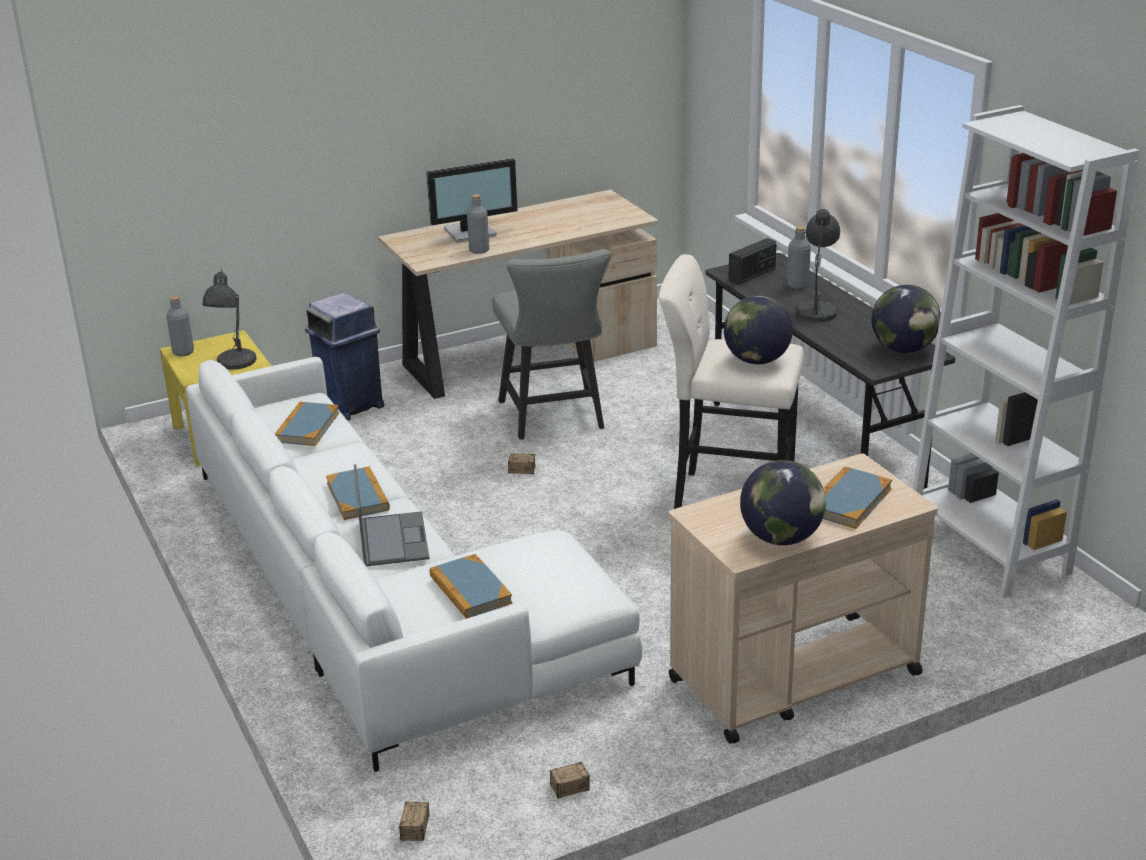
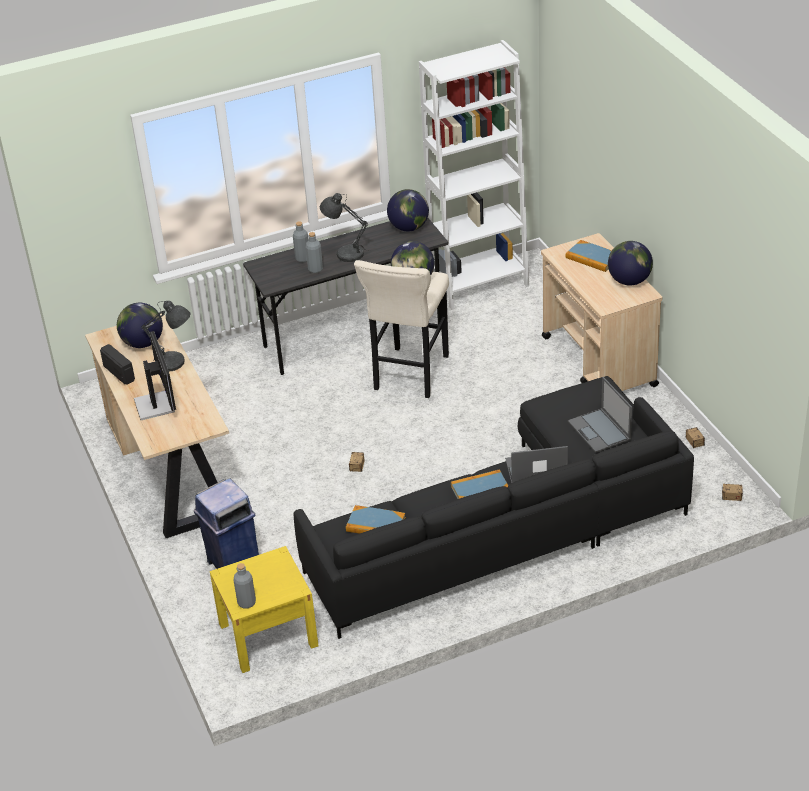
camera: 85 degrees left, 10 degrees up
white sofa [186,357,642,772] -> black sofa [294,376,694,639]
grey table lamp [202,269,257,370] -> grey table lamp moved to [141,301,191,372]
book [429,554,513,619] -> laptop [568,377,632,453]
grey bottle [467,194,489,254] -> grey bottle moved to [306,232,323,273]
grey chair [492,249,611,440] -> none
radio [728,238,777,285] -> radio moved to [100,344,135,385]
none -> globe [117,303,163,348]

